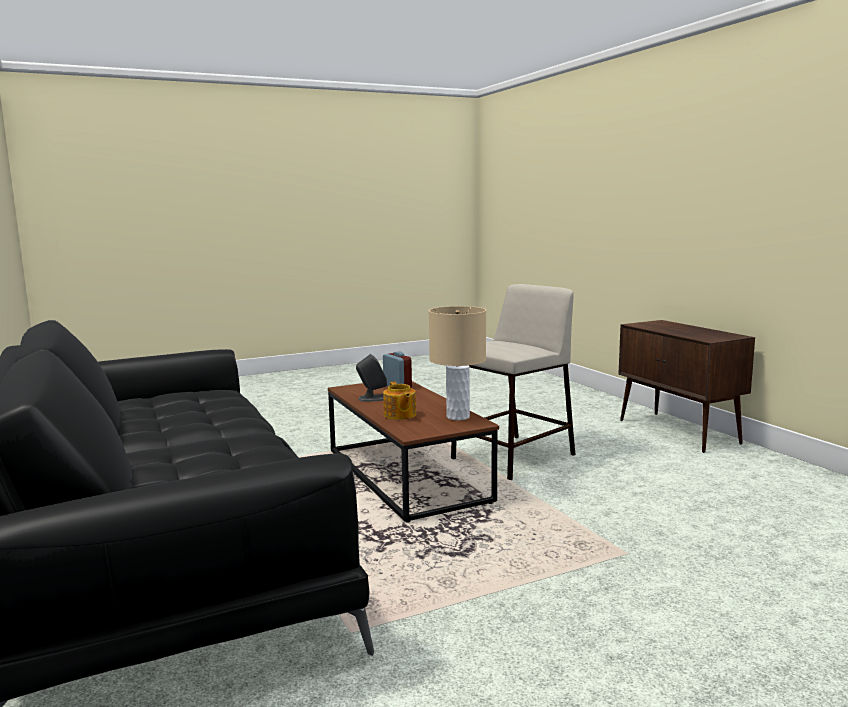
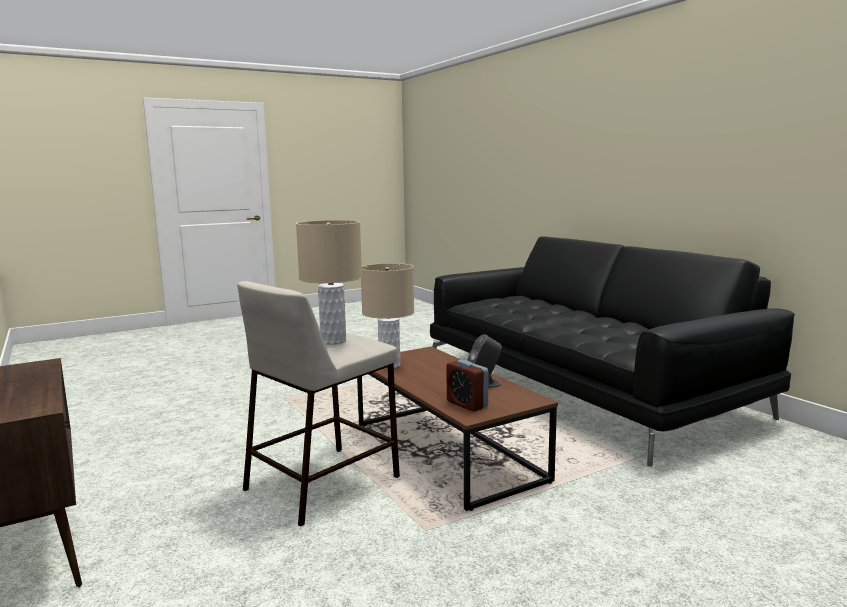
camera: 175 degrees right, 0 degrees up
teapot [383,382,416,420] -> none
none -> beige table lamp [296,220,362,345]

